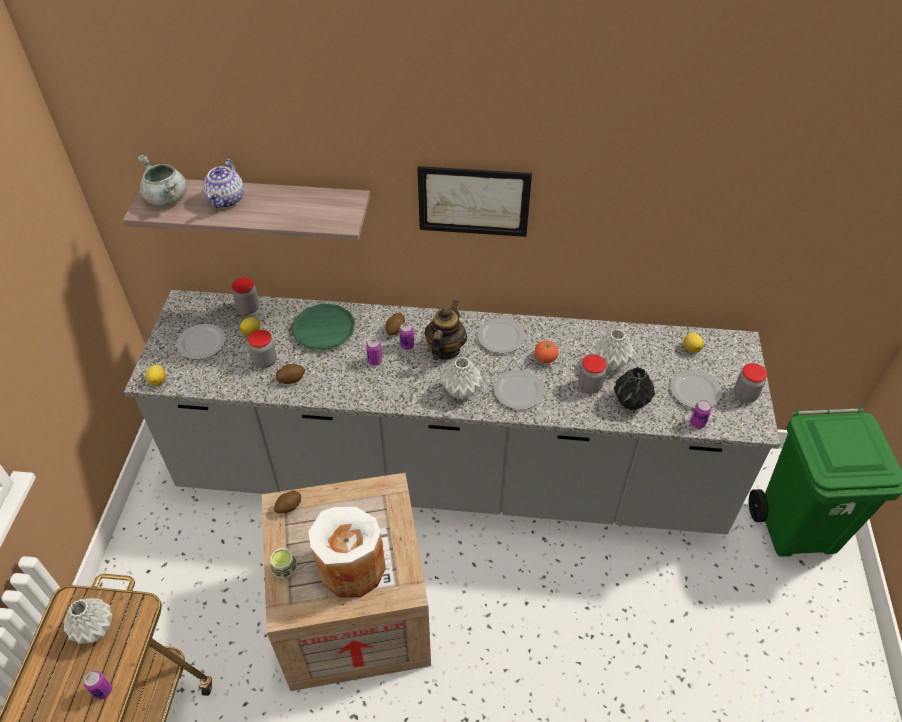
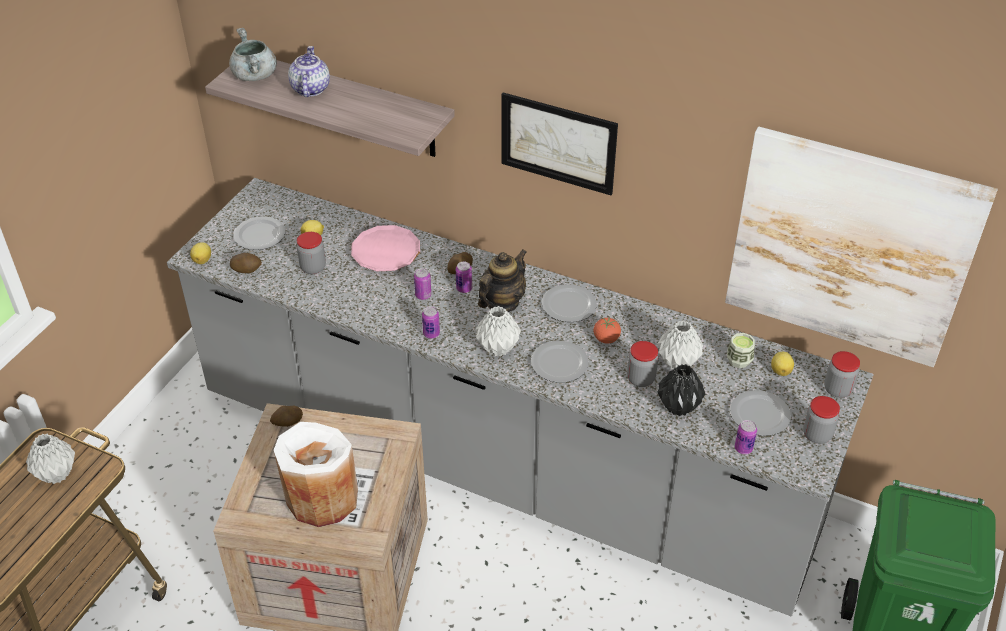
camera: 20 degrees right, 5 degrees down
can [84,671,112,700] -> can moved to [422,306,440,339]
teapot [203,159,244,209] -> teapot turned 150 degrees clockwise [288,46,330,97]
jar [232,277,259,314] -> jar moved to [824,351,860,398]
cup [270,548,297,579] -> cup moved to [727,333,755,368]
potato [276,364,305,384] -> potato moved to [230,253,262,273]
green plate [291,304,356,350] -> pink plate [351,225,420,271]
none -> picture [725,127,998,367]

